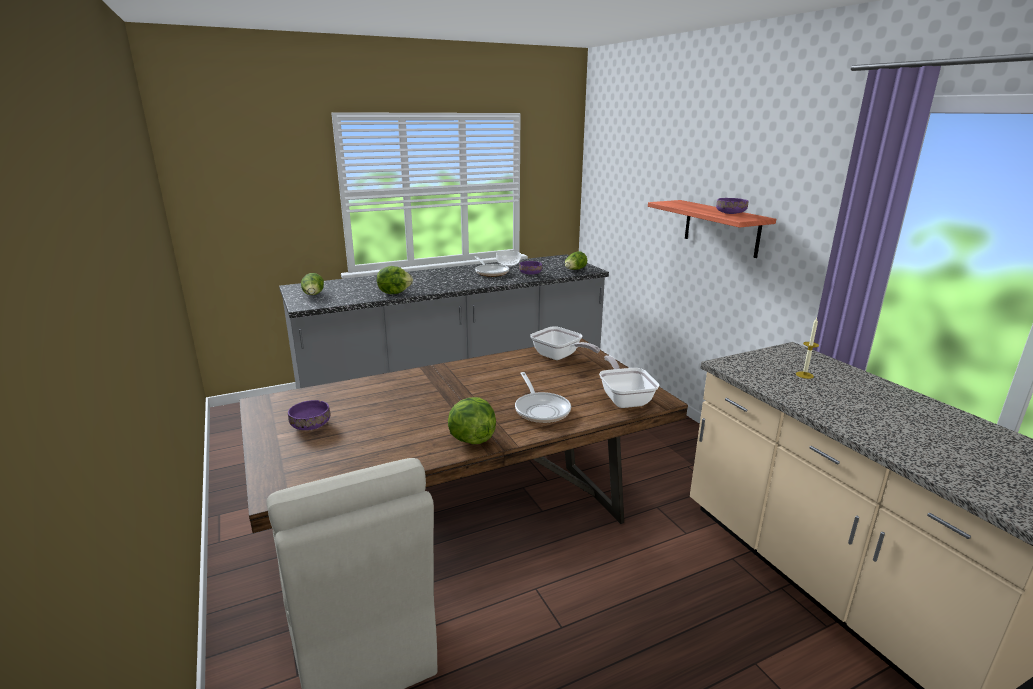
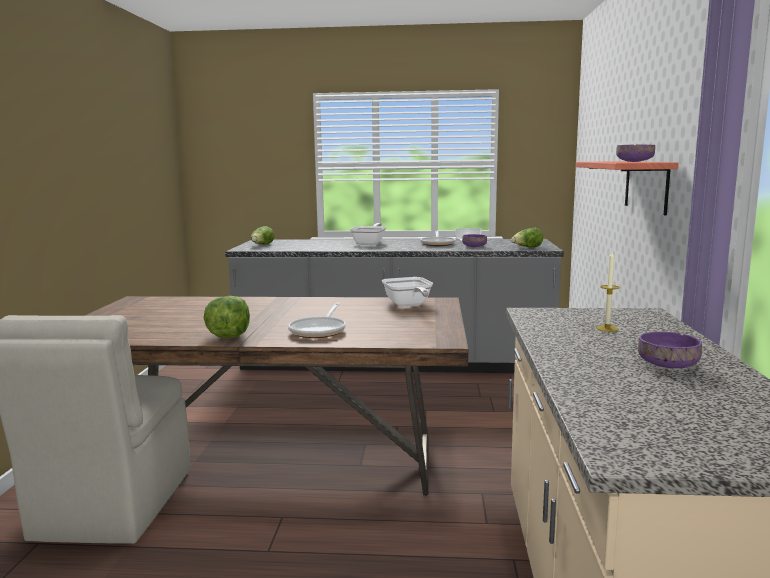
camera: 30 degrees right, 10 degrees down
purple bowl [288,400,330,430] -> purple bowl moved to [638,332,702,368]
lettuce [377,266,413,294] -> none
frying pan [599,355,659,408] -> frying pan moved to [350,223,386,245]

